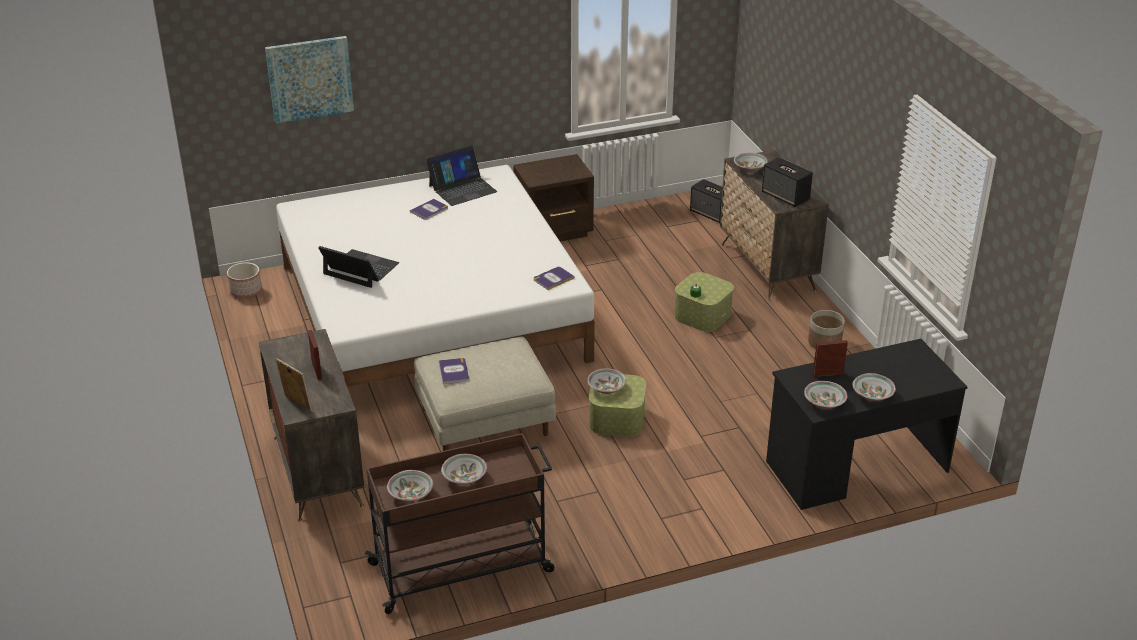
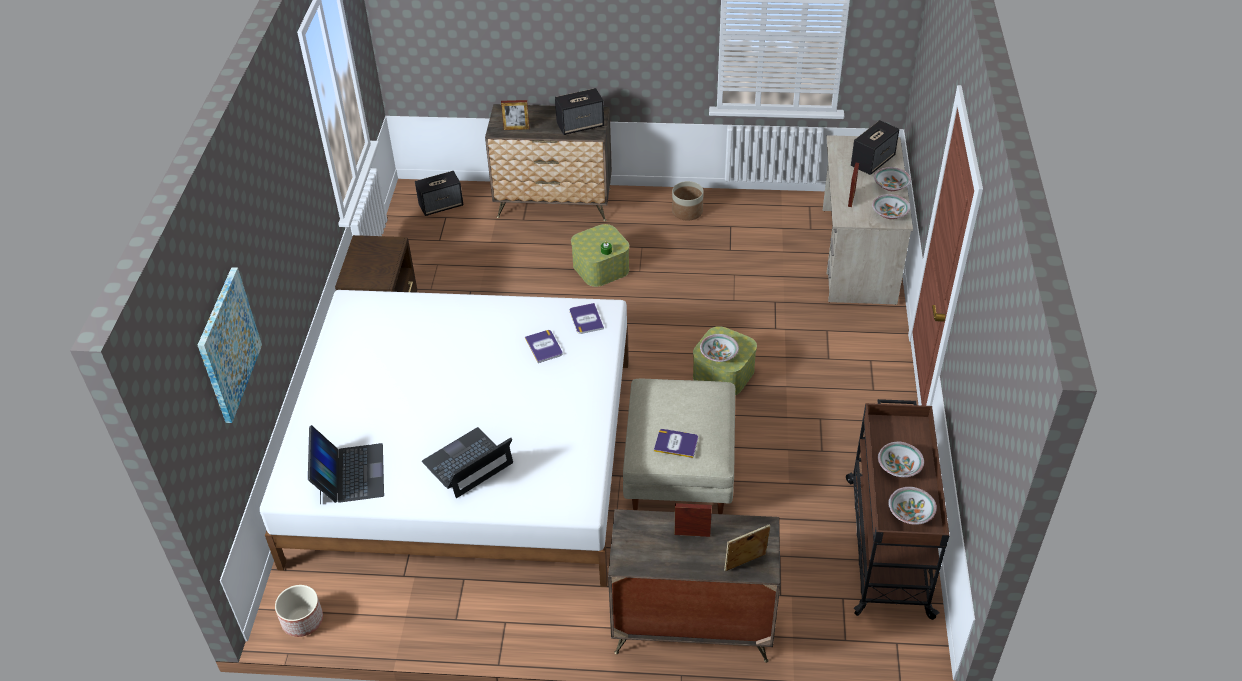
camera: 65 degrees left, 10 degrees up
book [410,199,448,220] -> book moved to [525,330,563,363]
laptop [426,145,497,206] -> laptop moved to [308,425,384,505]
bowl [734,152,768,172] -> picture frame [501,100,530,130]
black desk [766,339,967,510] -> beige desk [823,135,913,305]
none -> speaker [851,120,899,175]

